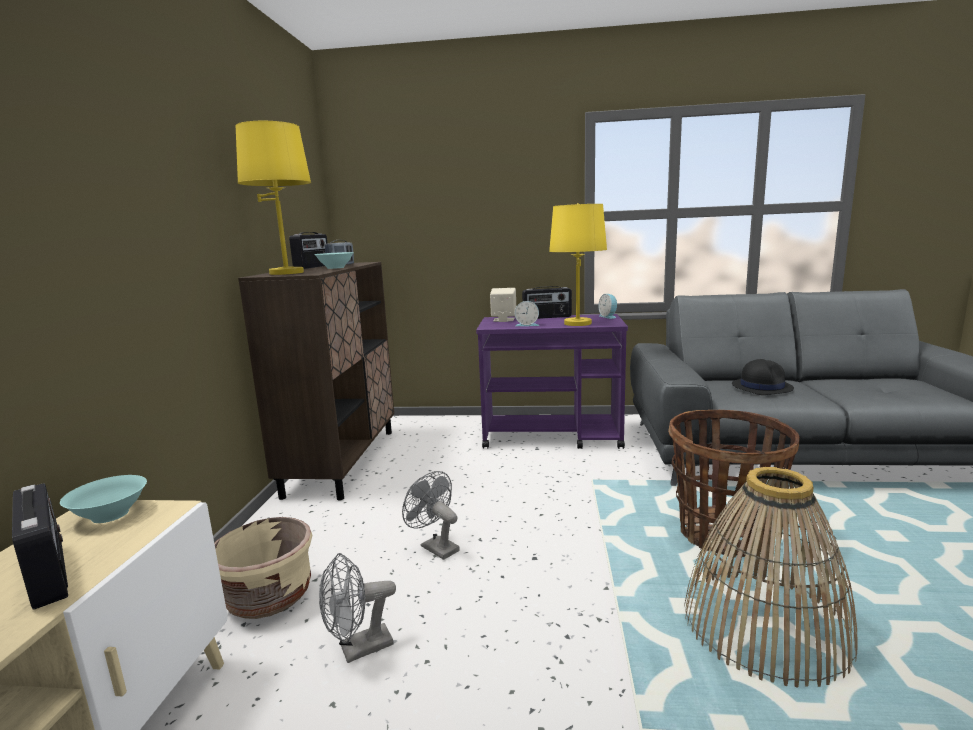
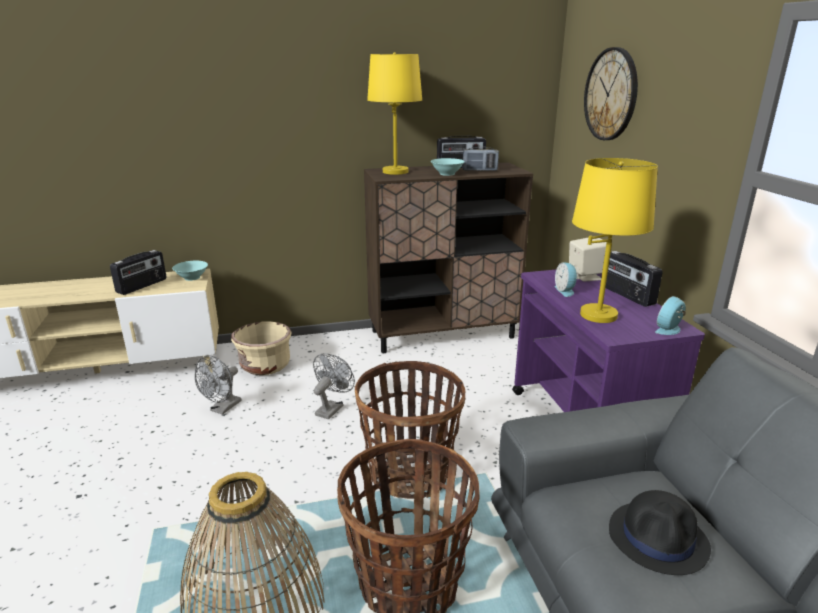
camera: 70 degrees right, 10 degrees up
grey fan [319,553,396,663] -> grey fan turned 105 degrees counterclockwise [195,356,241,415]
none -> basket [355,361,465,499]
none -> wall clock [584,47,638,140]

